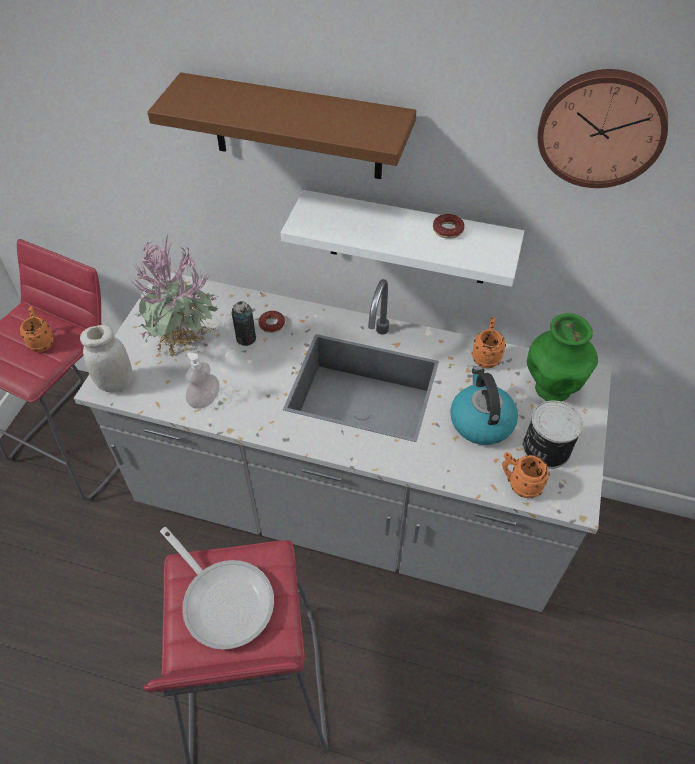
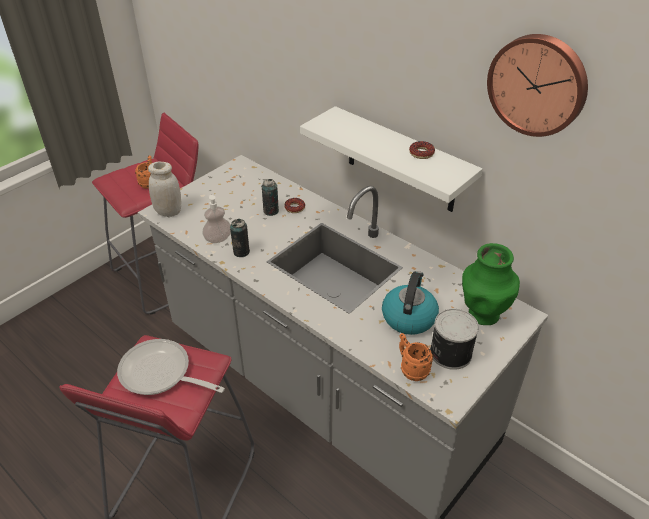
camera: 25 degrees right, 10 degrees down
potted plant [132,233,219,357] -> none
brown shelf [147,72,416,179] -> none
frying pan [160,527,274,650] -> frying pan turned 135 degrees clockwise [117,339,225,395]
orange mug [472,317,506,368] -> none
none -> can [230,219,250,257]

